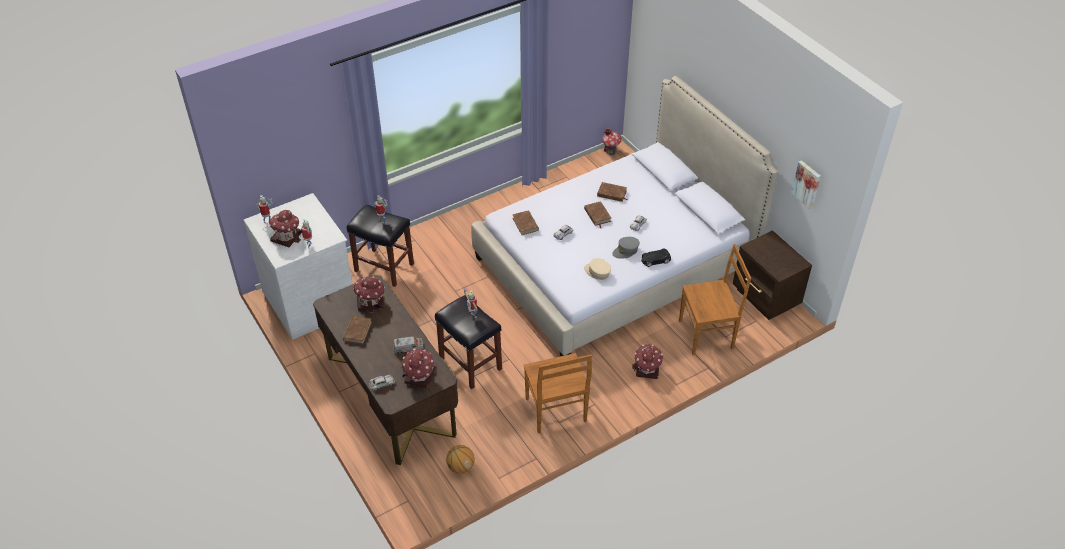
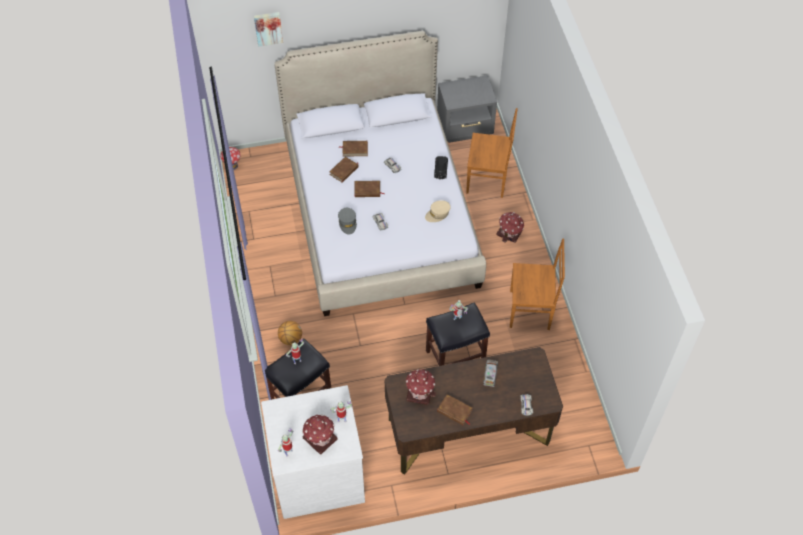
camera: 70 degrees left, 10 degrees up
toy house [402,348,436,388] -> none
basketball [446,445,475,474] -> basketball moved to [278,321,302,345]
brown book [512,210,539,235] -> brown book moved to [338,141,368,157]
grey cap [612,237,640,259] -> grey cap moved to [338,208,357,235]
brown chair [679,244,751,355] -> brown chair turned 90 degrees clockwise [466,108,518,198]
brown nightstand [733,230,812,320] -> grey nightstand [437,75,497,143]
picture [791,160,821,209] -> picture moved to [254,12,283,47]

